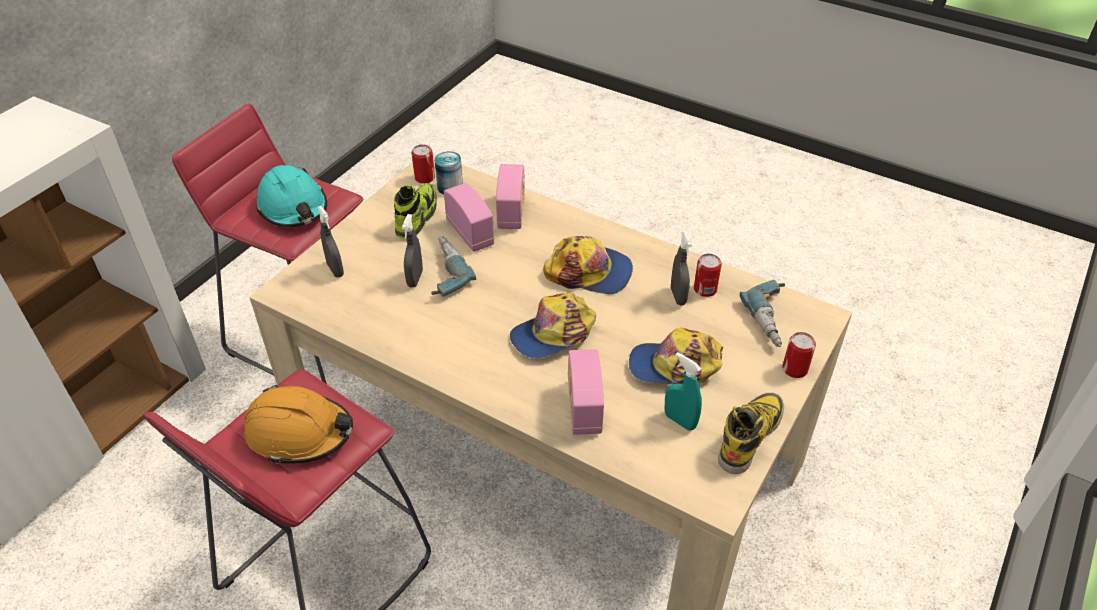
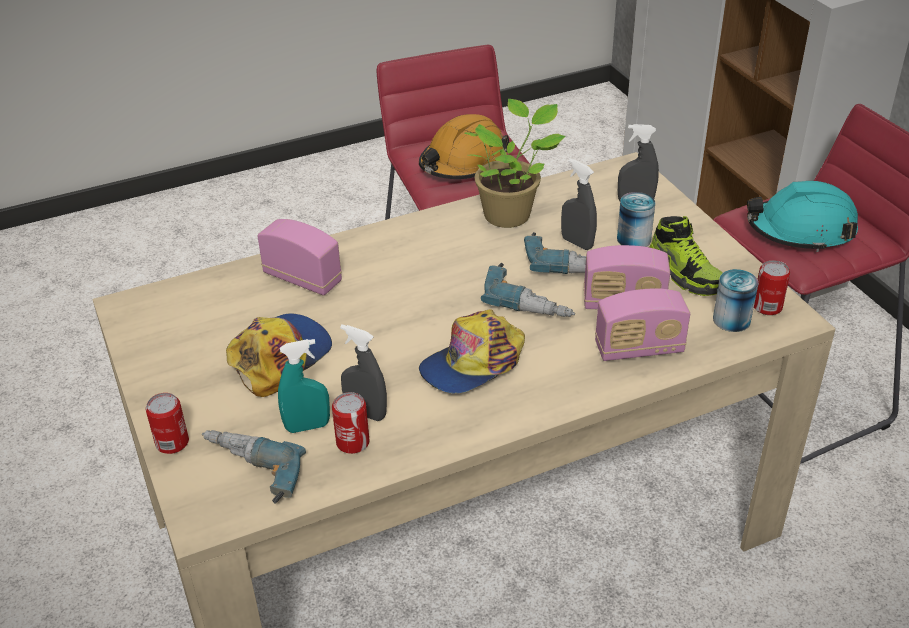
camera: 125 degrees right, 5 degrees down
radio [496,164,525,229] -> radio turned 45 degrees counterclockwise [595,288,690,361]
cap [510,293,596,358] -> none
turquoise spray bottle [664,352,702,430] -> turquoise spray bottle moved to [278,339,330,433]
boot [718,392,784,474] -> none
none -> potted plant [464,99,565,228]
none -> power drill [481,263,575,317]
none -> can [617,192,655,247]

